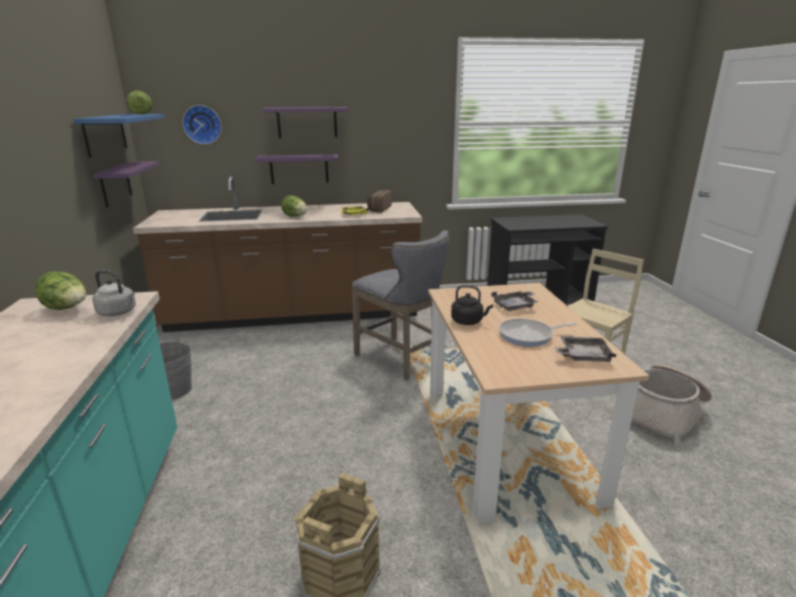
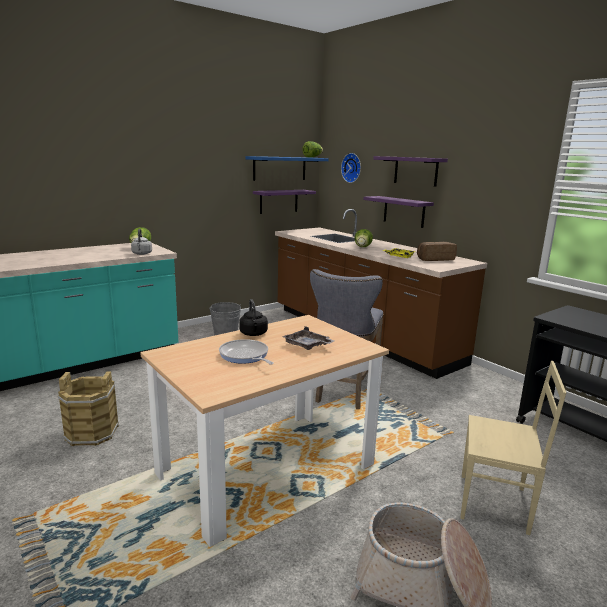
camera: 60 degrees right, 5 degrees down
grey tray [554,336,616,362] -> none

